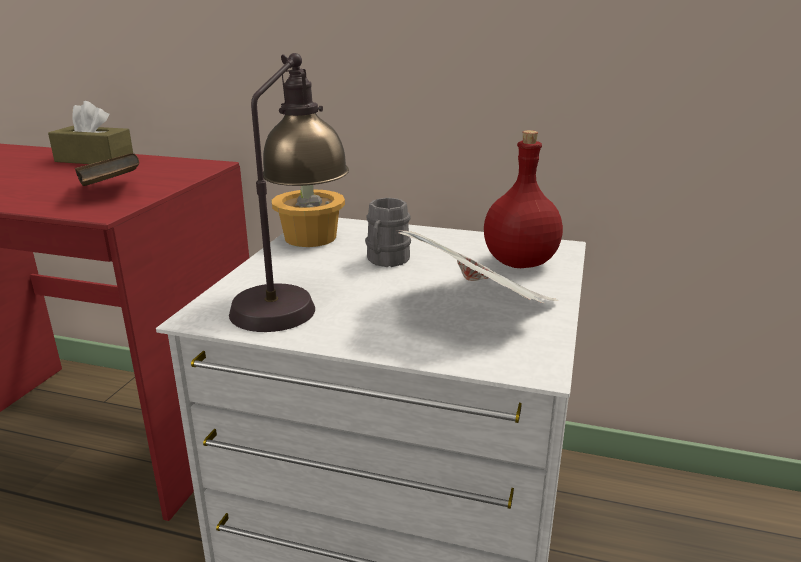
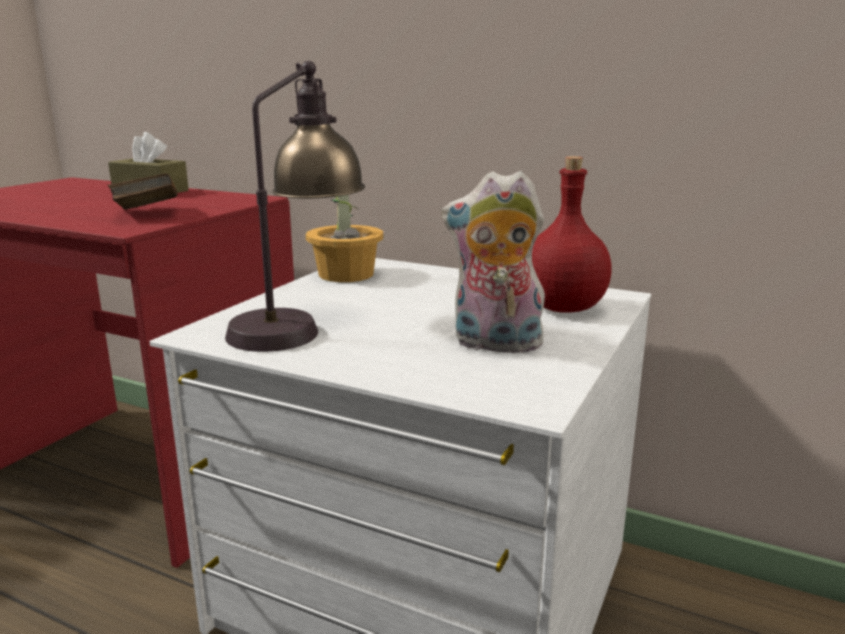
camera: 10 degrees right, 5 degrees down
grey mug [365,198,411,267] -> none
newspaper [396,230,558,303] -> plush toy [441,171,545,353]

